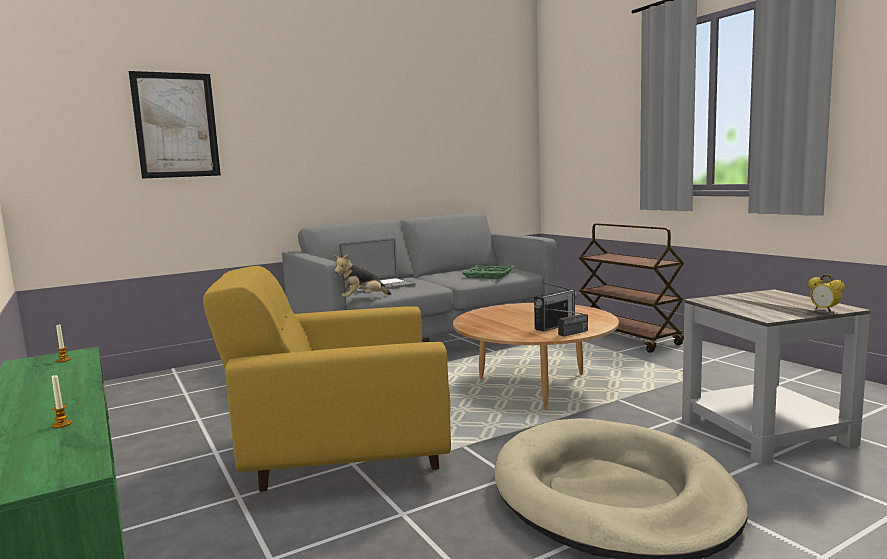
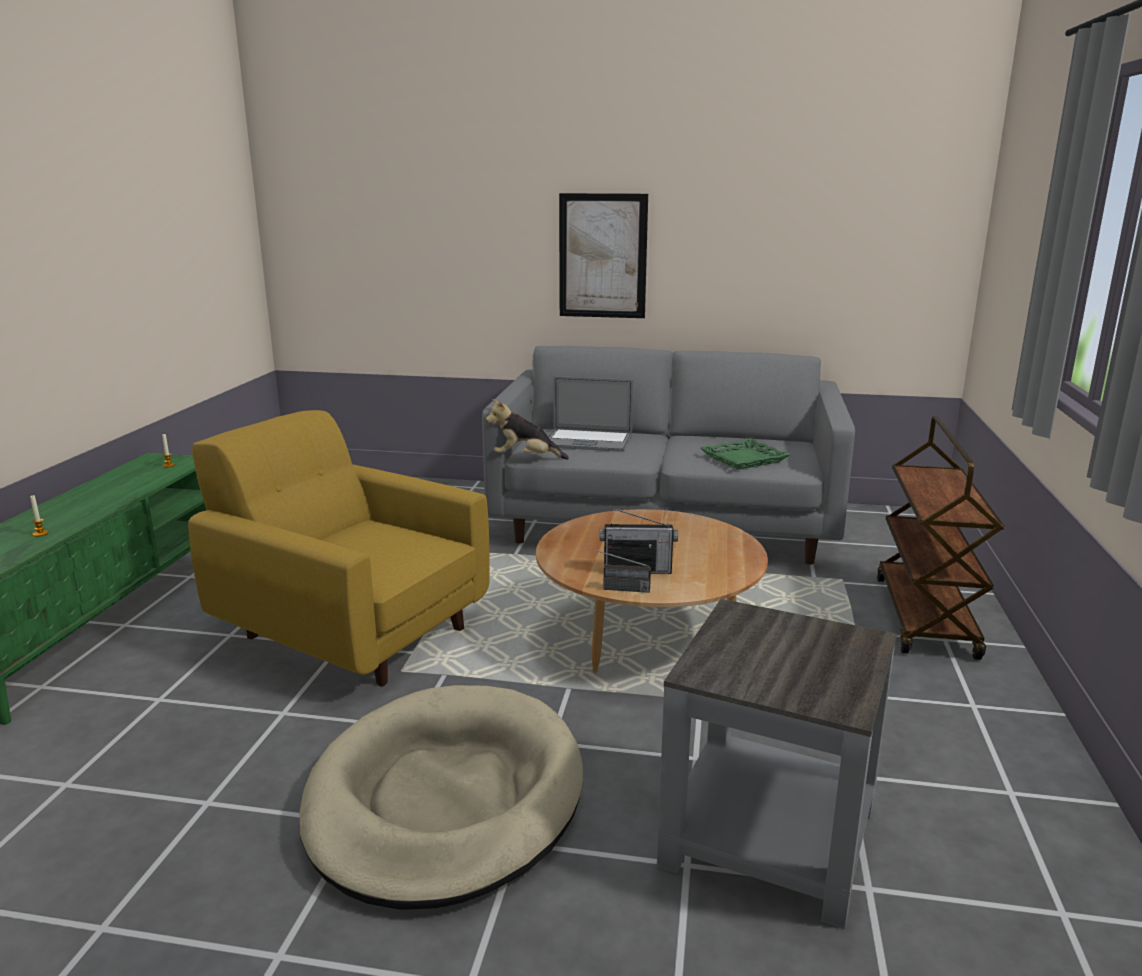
camera: 40 degrees right, 10 degrees up
picture [128,71,221,179] -> picture moved to [559,193,648,318]
alarm clock [808,274,845,312] -> none

